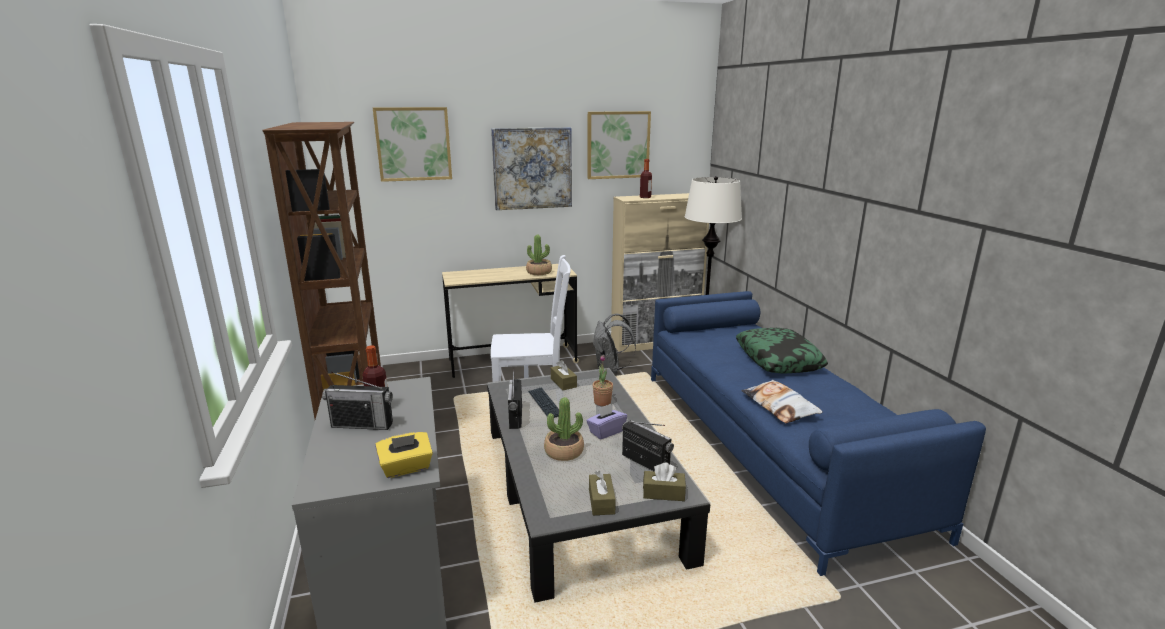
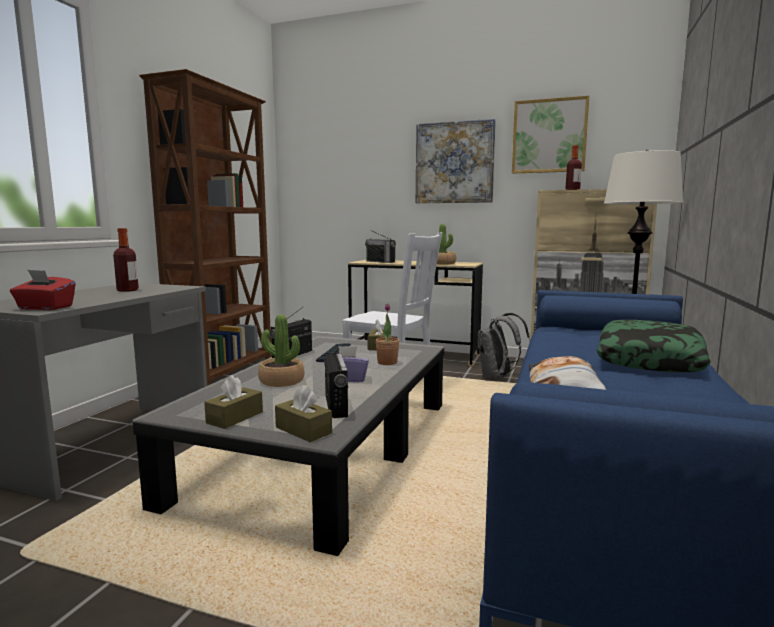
camera: 35 degrees right, 10 degrees down
radio [322,372,393,430] -> radio moved to [365,230,396,263]
picture [373,107,452,182] -> none
yellow tissue box [375,432,433,478] -> red tissue box [10,270,76,310]

